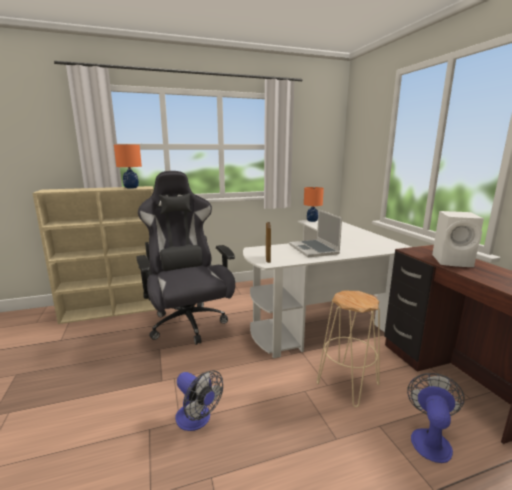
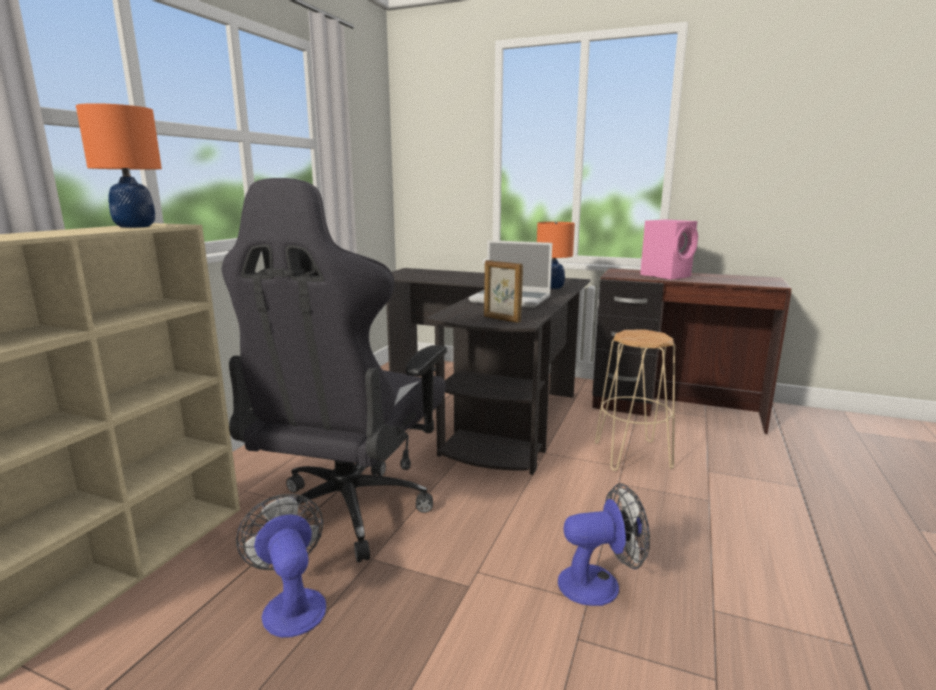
camera: 50 degrees left, 0 degrees up
black office chair [136,171,235,345] -> black office chair turned 90 degrees counterclockwise [222,178,447,562]
white desk [243,220,411,358] -> black desk [386,268,590,475]
orange table lamp [304,187,324,222] -> orange table lamp moved to [537,222,575,289]
fan [407,373,465,463] -> fan moved to [236,494,326,638]
white speaker [432,211,484,267] -> pink speaker [640,219,698,279]

